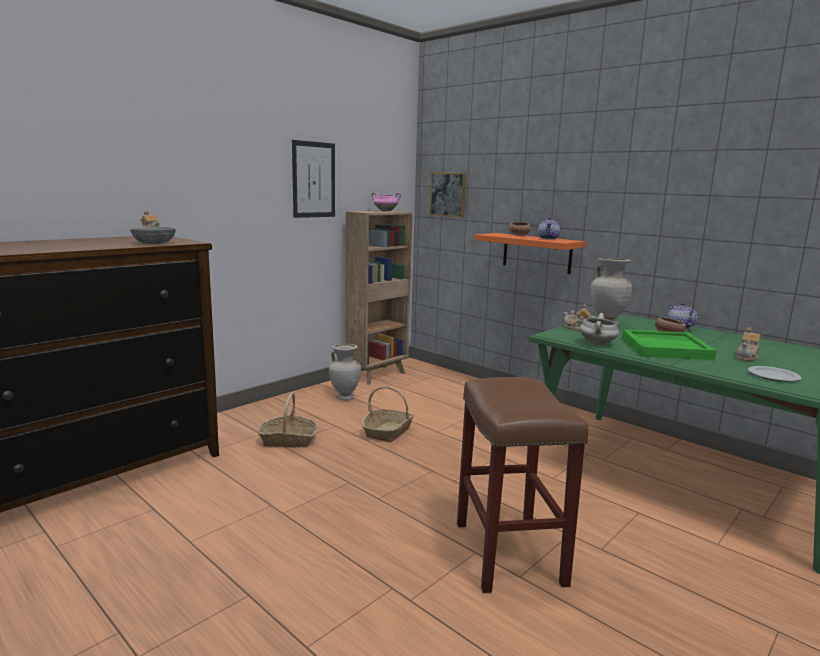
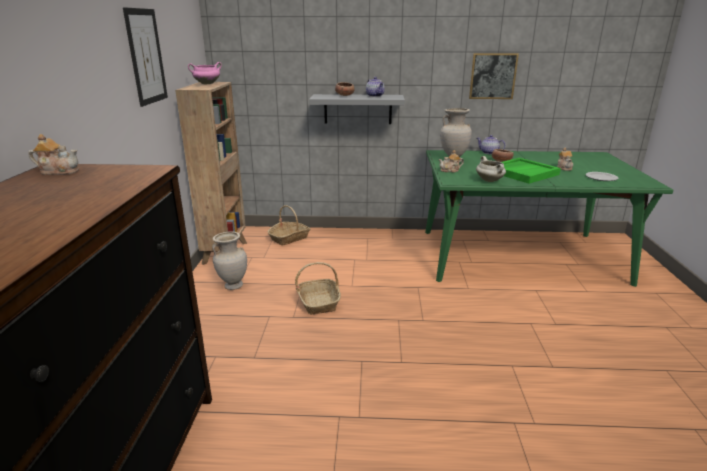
camera: 40 degrees left, 10 degrees up
grey bowl [130,227,176,244] -> none
basket [258,392,318,448] -> basket moved to [268,205,311,246]
picture [430,172,466,218] -> picture moved to [469,53,519,99]
brown stool [457,377,589,593] -> none
orange shelf [475,233,586,274] -> grey shelf [309,94,405,124]

